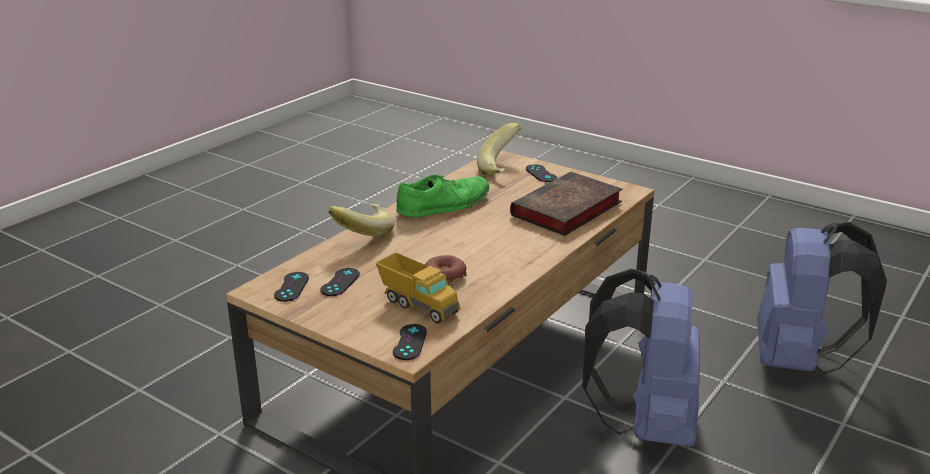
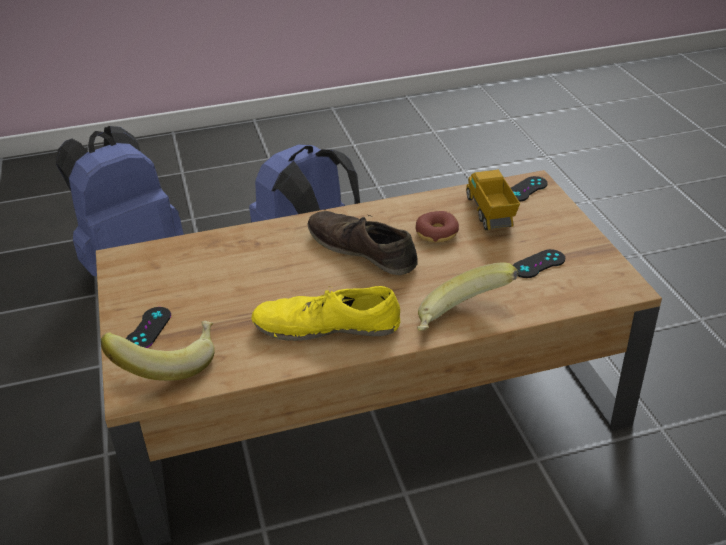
camera: 140 degrees left, 10 degrees up
black game controller [274,272,309,302] -> none
green shoe [396,175,489,217] -> yellow shoe [251,286,400,341]
book [510,172,622,236] -> none
none -> brown shoe [308,211,418,275]

